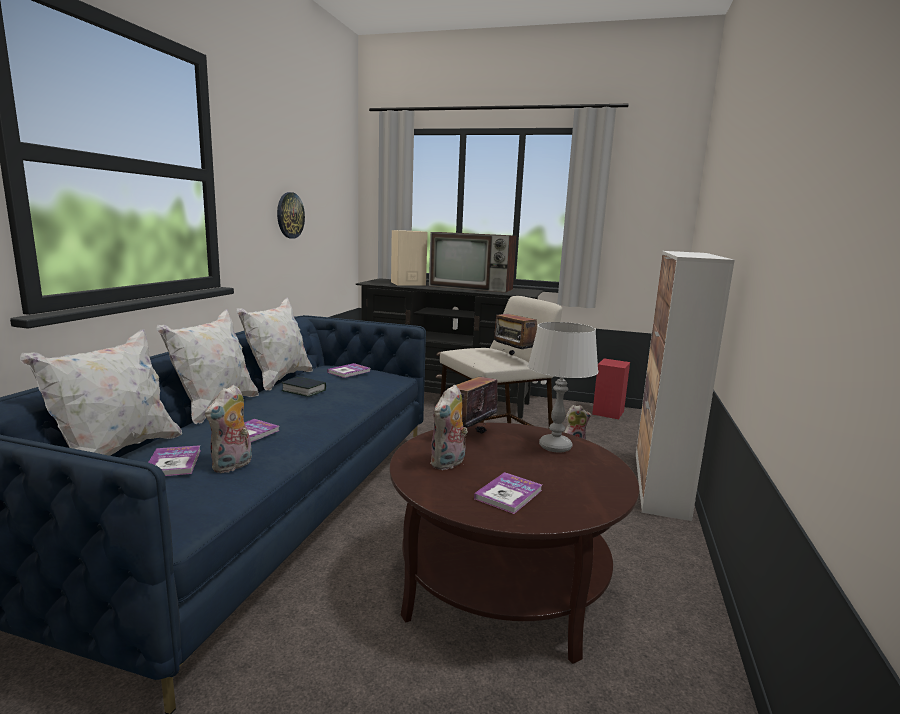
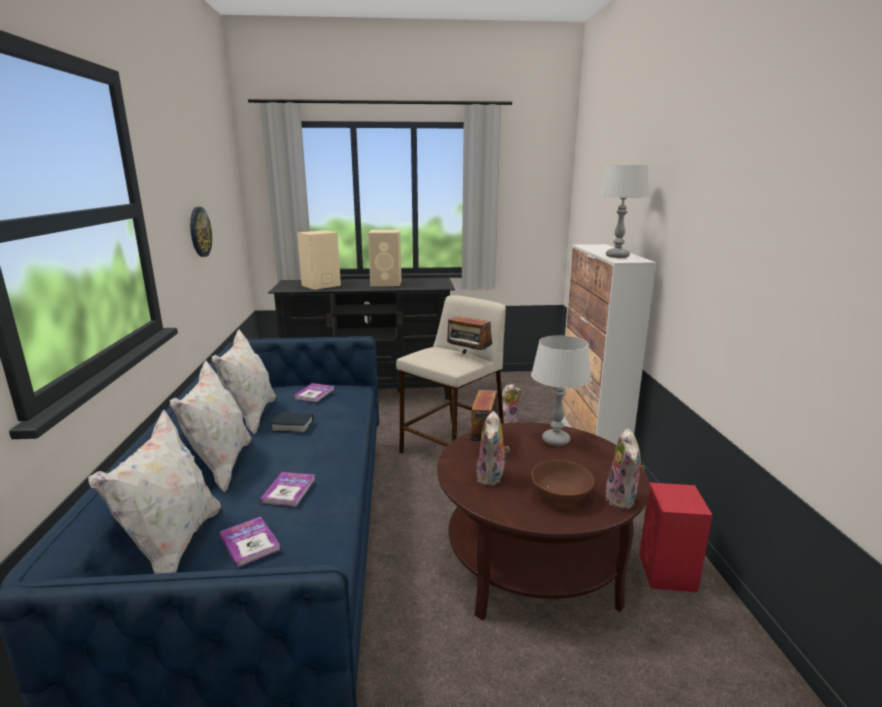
camera: 20 degrees left, 5 degrees up
plush toy [205,385,252,473] -> plush toy moved to [605,429,645,509]
television [429,232,516,292] -> beige speaker [368,230,401,286]
book [474,472,542,514] -> brown bowl [531,460,594,504]
red speaker [592,358,630,419] -> red speaker moved to [639,482,713,592]
none -> grey table lamp [599,165,650,258]

